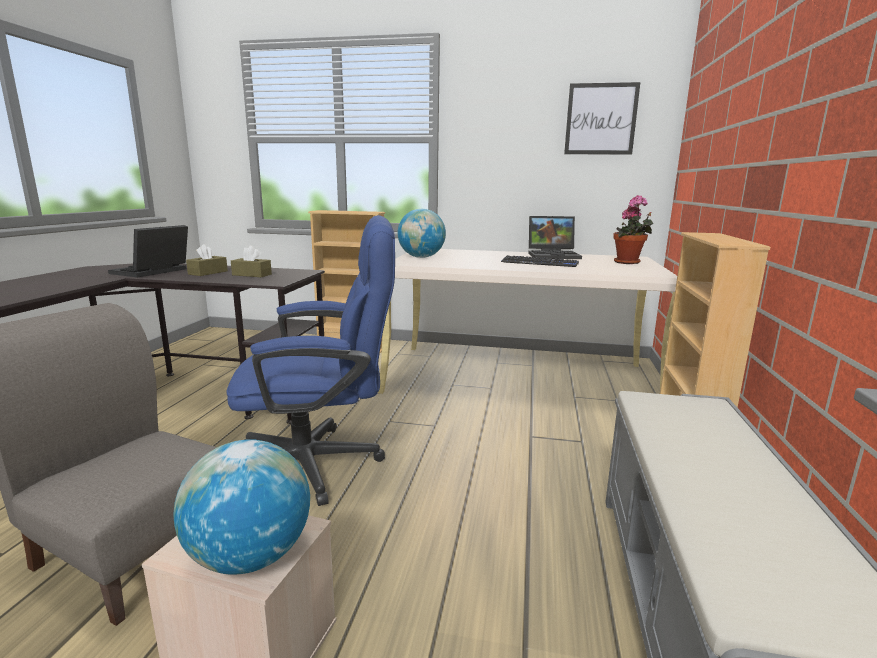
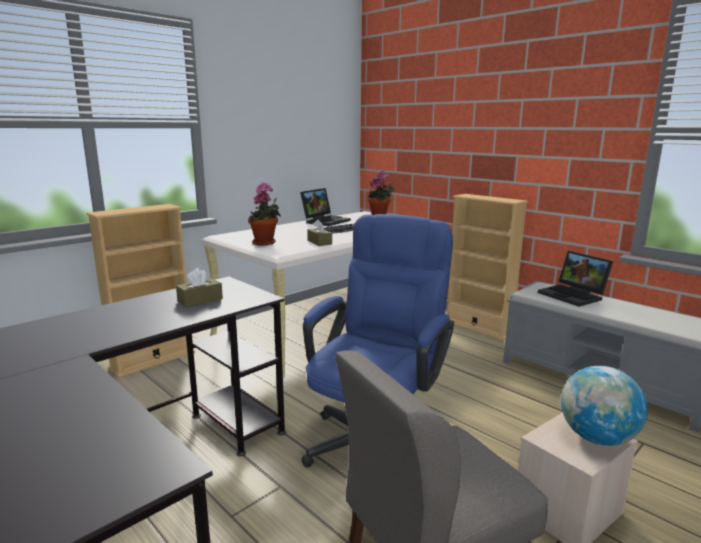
camera: 55 degrees left, 0 degrees up
laptop [108,225,188,278] -> laptop moved to [538,251,613,307]
brown tissue box [186,244,228,276] -> brown tissue box moved to [307,219,332,246]
globe [397,209,446,258] -> potted plant [248,183,281,245]
picture [564,82,640,155] -> none

